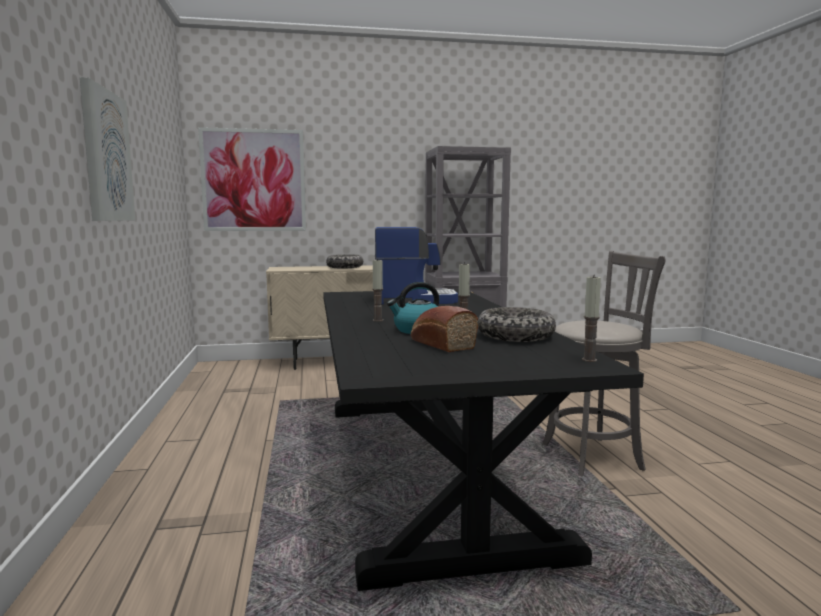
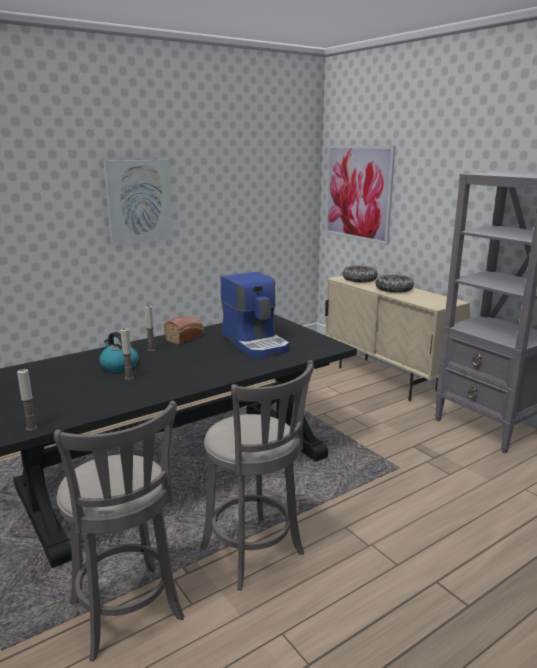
camera: 65 degrees right, 10 degrees up
bread [411,306,478,352] -> bread moved to [164,316,204,345]
bowl [477,307,556,342] -> bowl moved to [342,266,378,283]
none -> grey stool [54,401,184,661]

